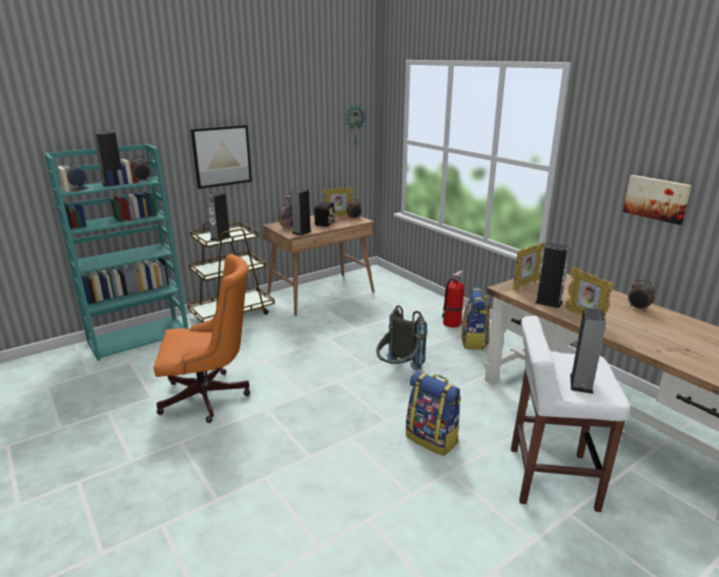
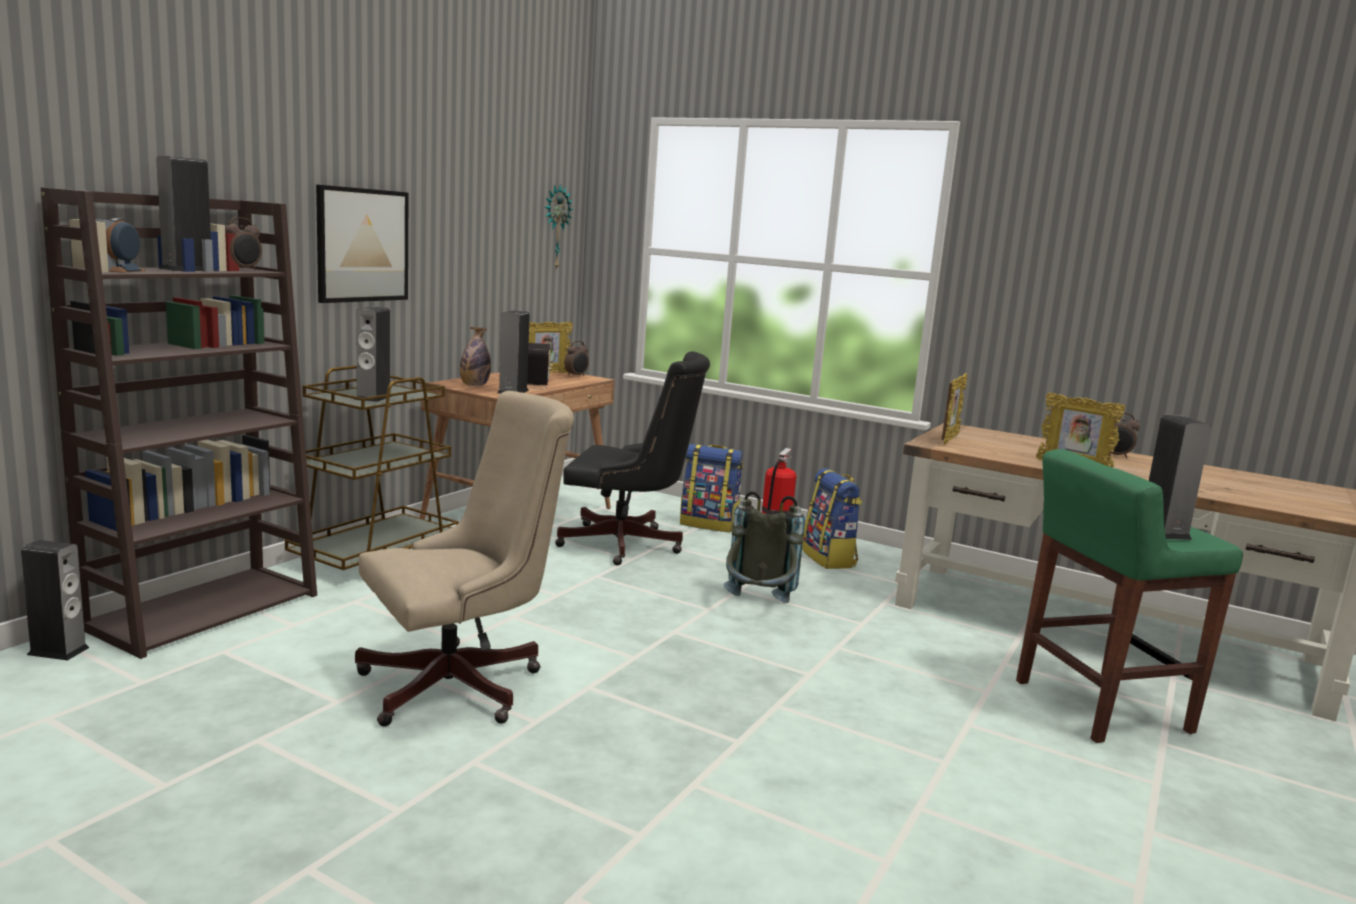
camera: 25 degrees left, 10 degrees down
turquoise bookcase [44,144,189,361] -> brown bookcase [41,187,317,659]
orange office chair [153,254,250,423] -> beige office chair [355,391,574,727]
backpack [406,371,461,456] -> backpack moved to [680,444,743,532]
white stool [511,316,630,512] -> green stool [1016,449,1243,743]
speaker [535,242,570,308] -> speaker moved to [21,540,90,661]
picture [623,175,692,225] -> none
none -> black office chair [555,351,710,565]

